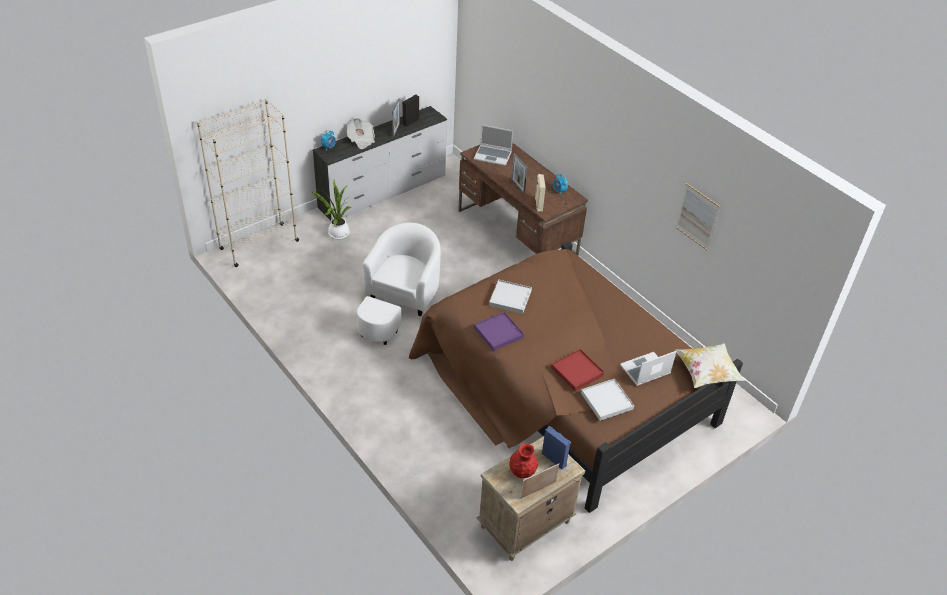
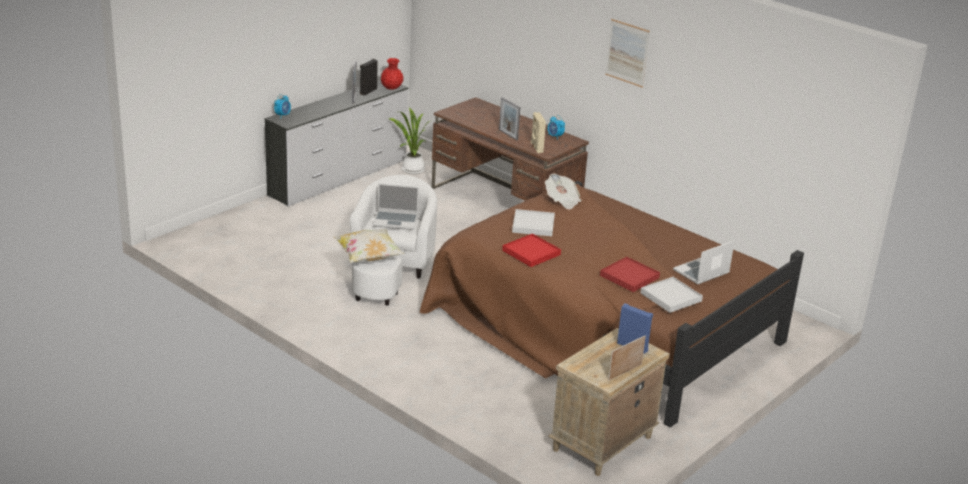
camera: 10 degrees left, 15 degrees down
beige bookcase [197,99,299,267] -> none
potted plant [312,180,352,239] -> potted plant moved to [389,108,430,174]
newspaper [347,118,375,149] -> newspaper moved to [545,174,582,210]
laptop [474,125,513,166] -> laptop moved to [373,183,419,230]
purple tray [474,312,524,351] -> red tray [502,234,561,267]
red vase [509,444,538,478] -> red vase moved to [381,58,403,90]
picture [675,183,720,251] -> picture moved to [605,19,650,88]
pillow [675,343,745,388] -> pillow moved to [334,229,404,263]

